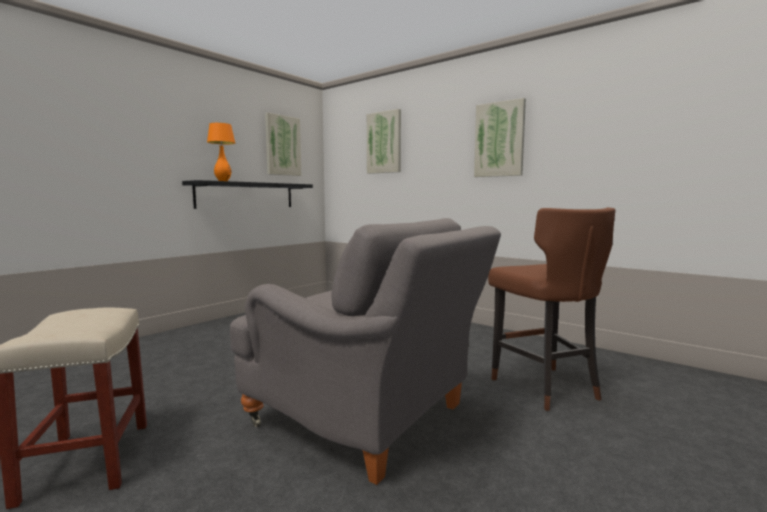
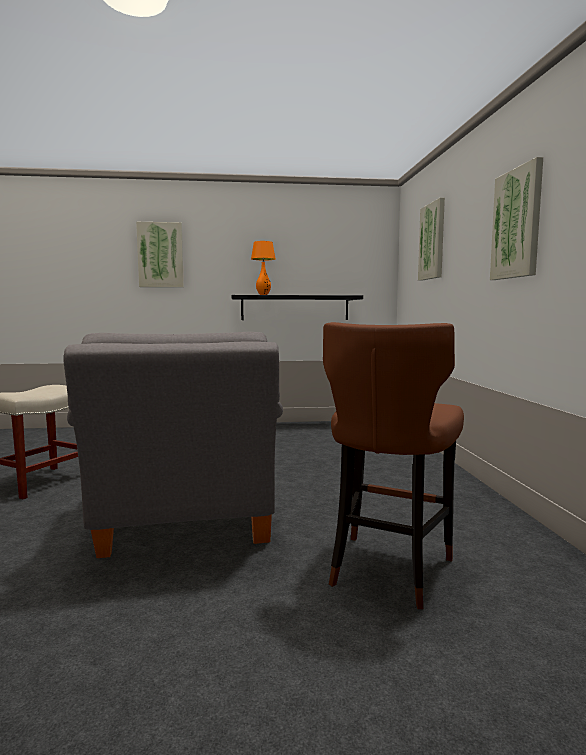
camera: 45 degrees right, 0 degrees up
picture [265,113,301,176] -> picture moved to [136,222,184,287]

